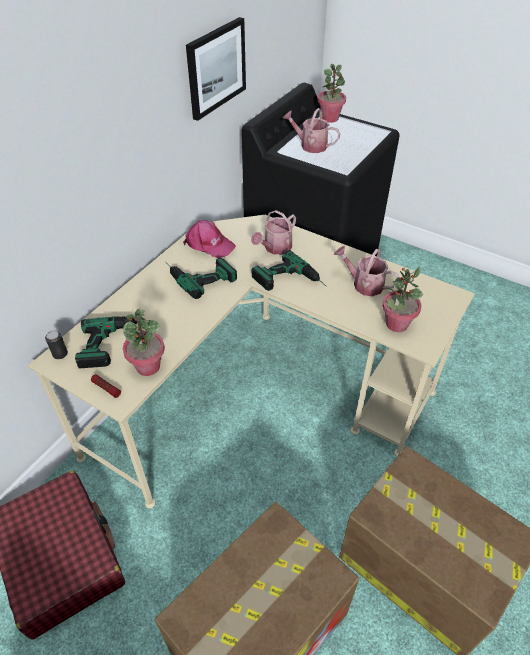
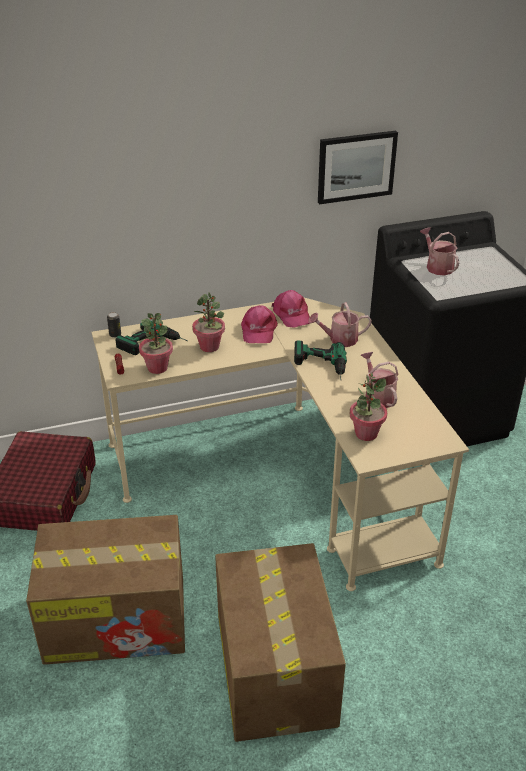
camera: 40 degrees right, 10 degrees down
power drill [165,258,237,299] -> pink cap [241,305,278,343]
potted plant [318,64,346,123] -> potted plant moved to [192,292,225,352]

